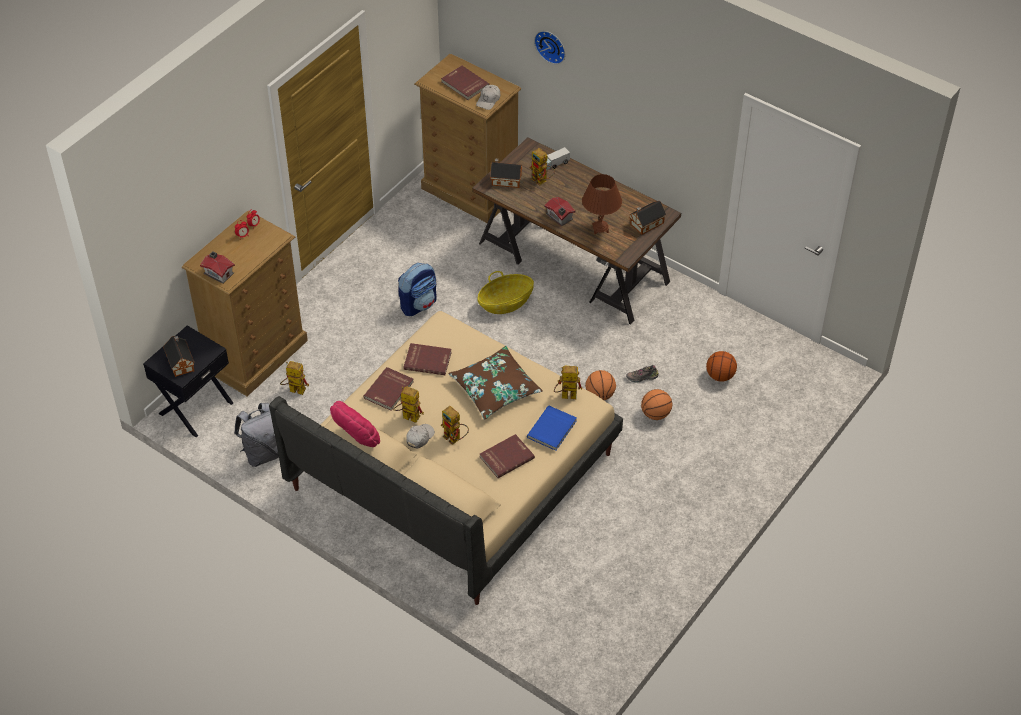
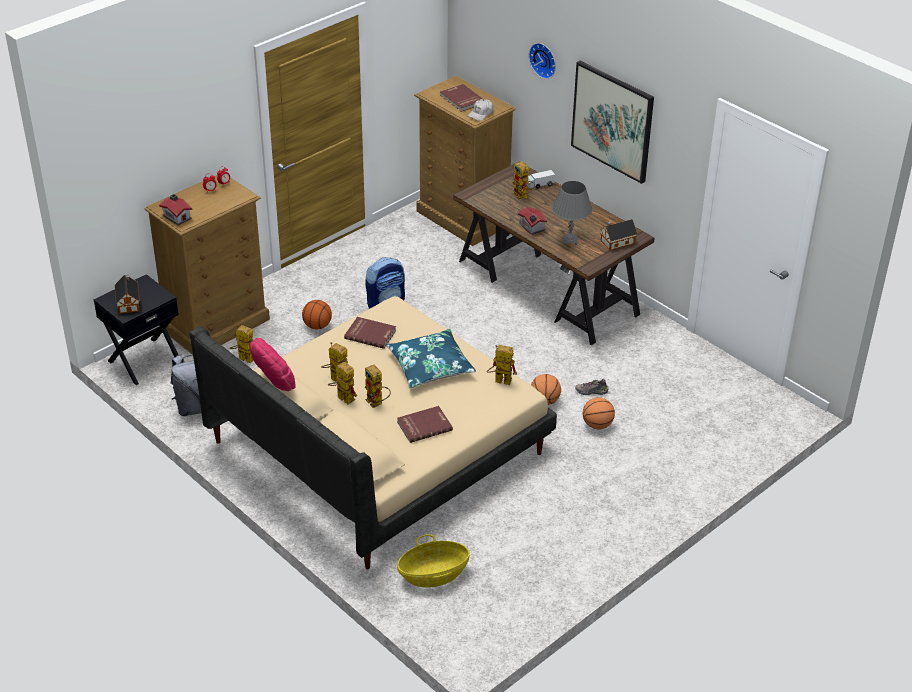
camera: 10 degrees right, 10 degrees down
red book [363,367,413,411] -> none
white cap [406,424,435,449] -> toy robot [328,361,357,405]
brown pillow [448,346,543,420] -> blue pillow [386,329,476,388]
basket [477,271,534,314] -> basket moved to [397,534,470,588]
toy house [490,159,522,188] -> none
blue book [527,405,577,451] -> none
brown table lamp [582,174,622,234] -> grey table lamp [552,181,592,245]
basketball [706,351,737,382] -> basketball moved to [302,300,332,329]
none -> picture [571,61,654,184]

